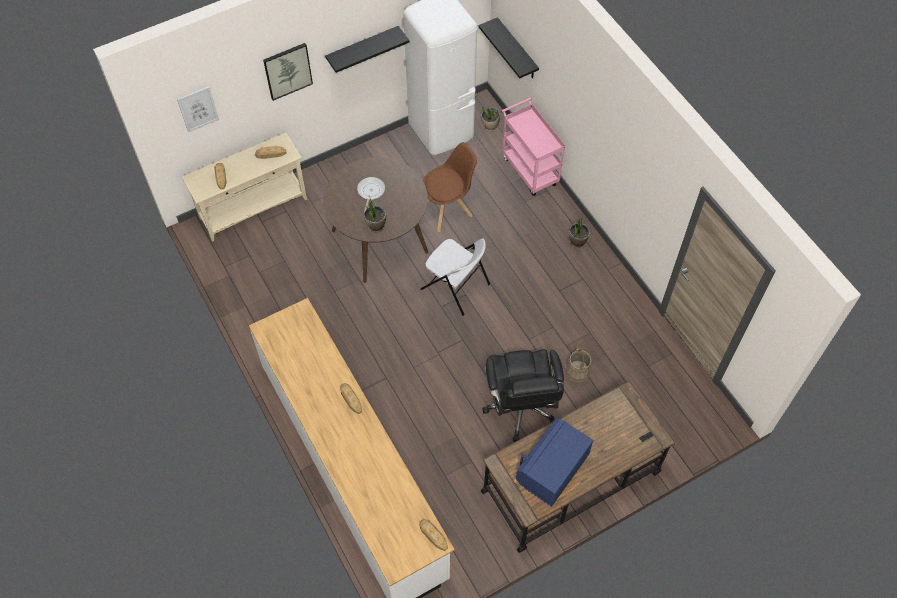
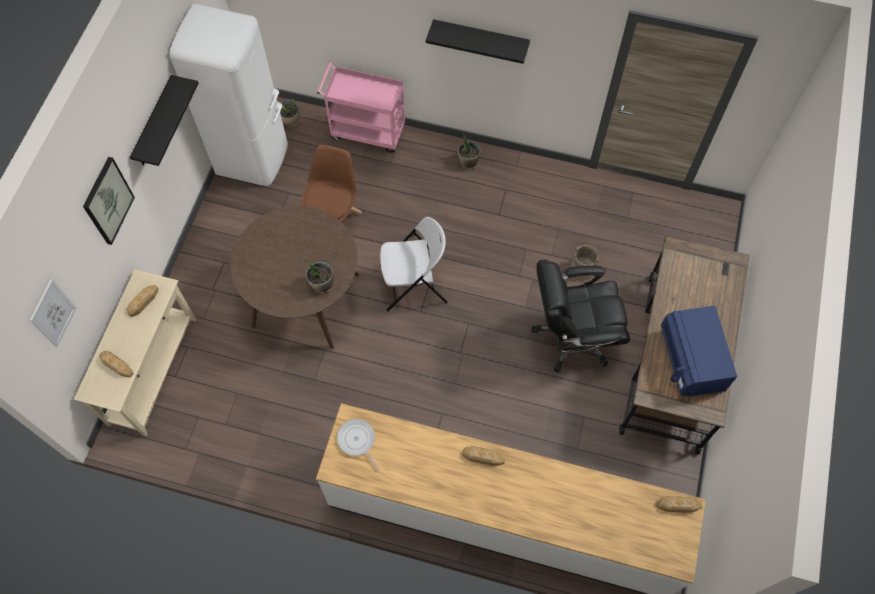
camera: 45 degrees left, 5 degrees up
frying pan [357,177,385,212] -> frying pan moved to [337,419,379,471]
black shelf [479,17,539,79] -> black shelf moved to [426,19,530,64]
black office chair [482,349,564,442] -> black office chair turned 135 degrees clockwise [531,260,630,373]

